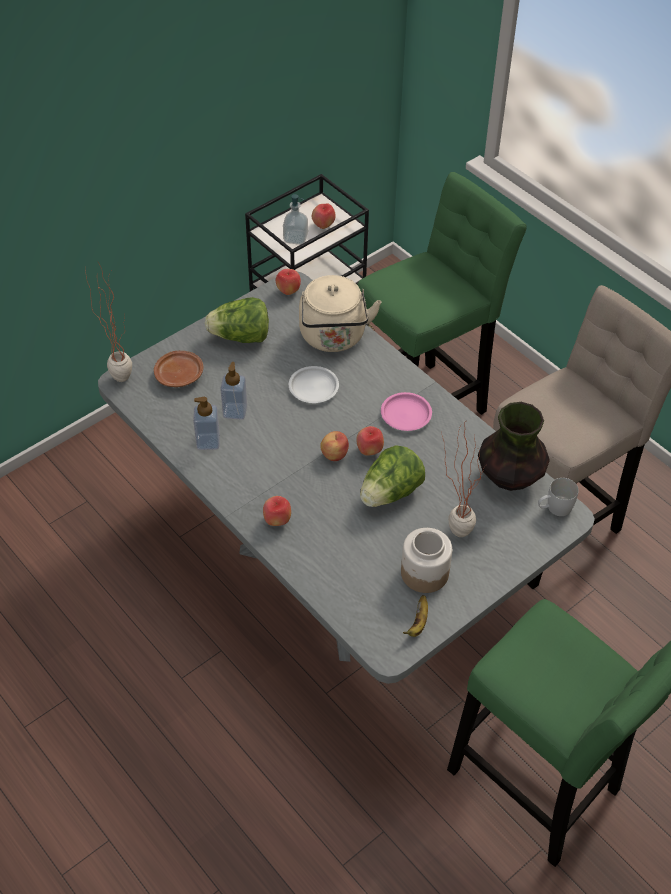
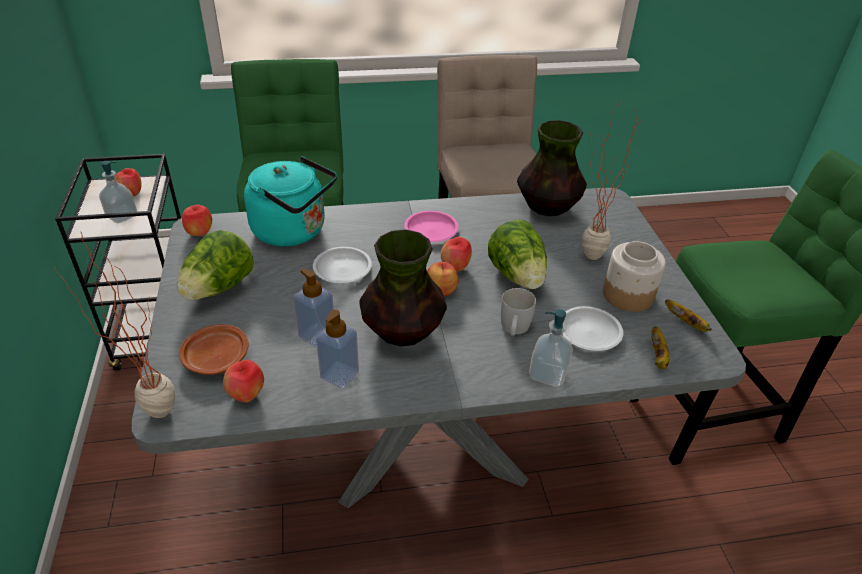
camera: 60 degrees left, 10 degrees down
apple [263,496,291,526] -> apple moved to [223,360,264,402]
beige kettle [299,275,381,352] -> turquoise kettle [244,156,337,247]
white mug [538,478,579,516] -> white mug moved to [501,288,536,336]
none -> vase [359,229,447,347]
none -> soap dispenser [529,309,573,387]
none -> white plate [563,306,623,351]
none -> banana [651,326,669,369]

